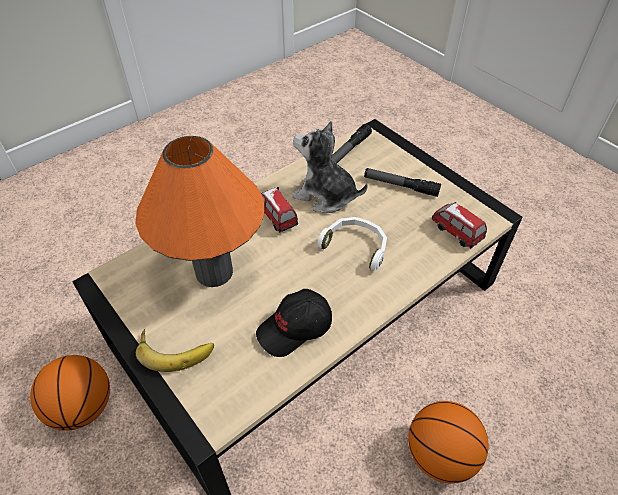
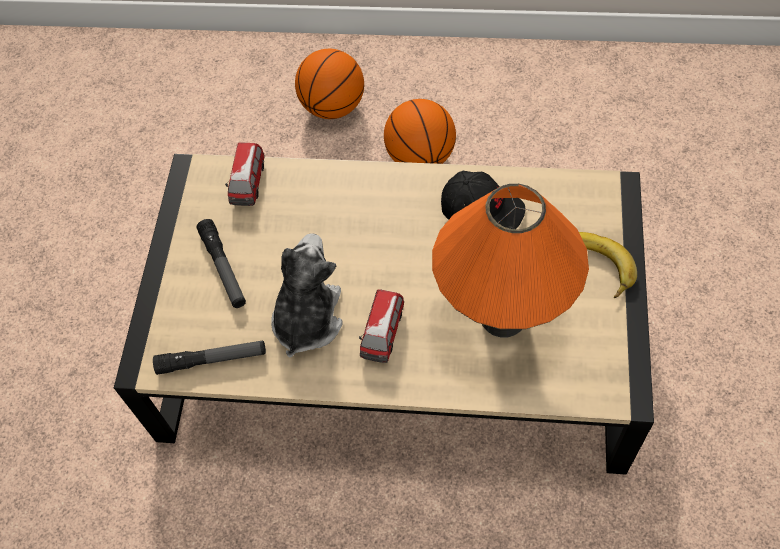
camera: 130 degrees left, 10 degrees up
basketball [30,355,110,431] -> basketball moved to [295,49,364,119]
plush toy [292,121,368,213] -> plush toy turned 150 degrees counterclockwise [271,233,343,358]
white headphones [318,217,387,271] -> none

